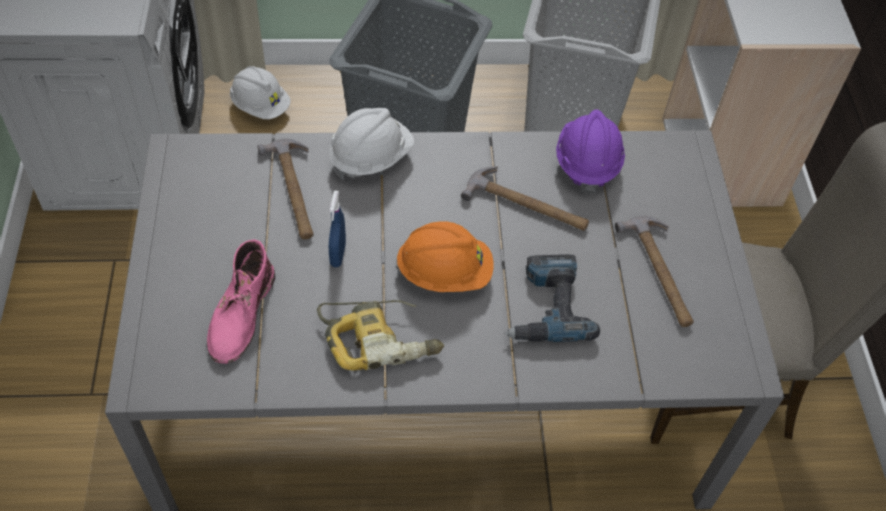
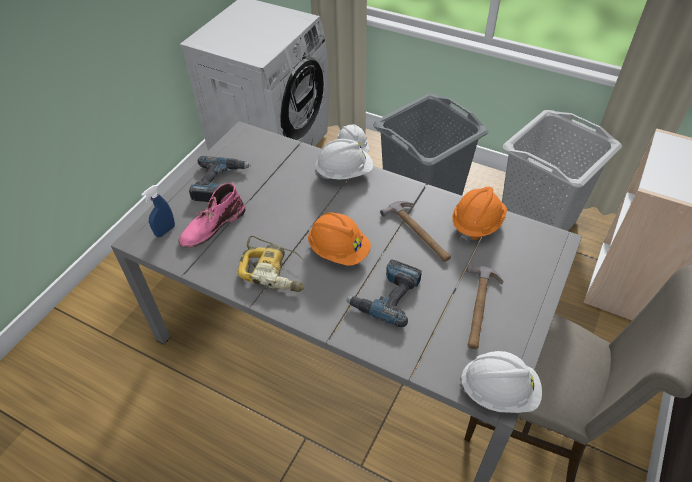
camera: 35 degrees right, 5 degrees down
hammer [257,139,314,239] -> none
blue spray bottle [329,190,346,267] -> blue spray bottle moved to [141,185,175,237]
purple hard hat [556,109,625,194] -> orange hard hat [452,187,507,243]
none -> power drill [189,156,251,202]
none -> white hard hat [459,351,542,413]

